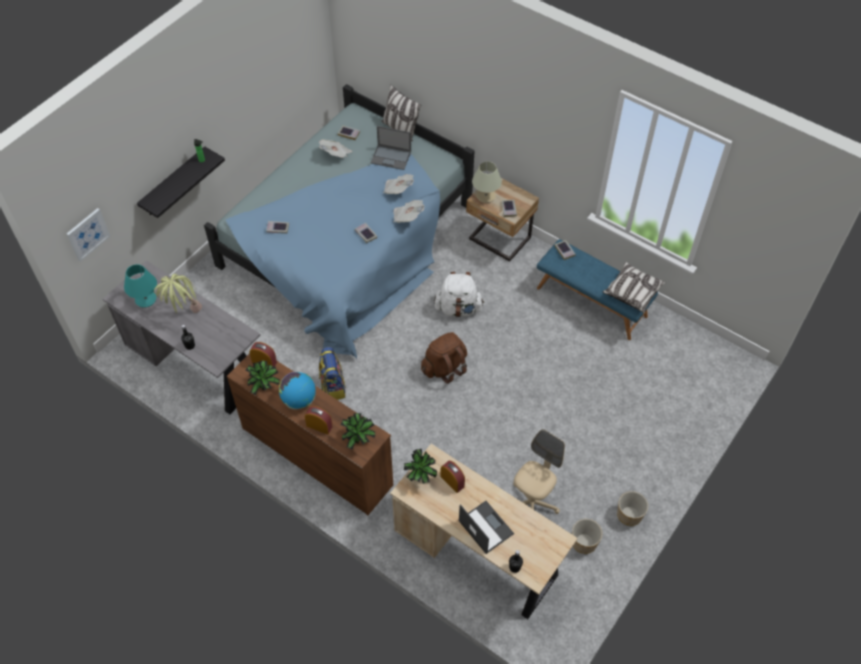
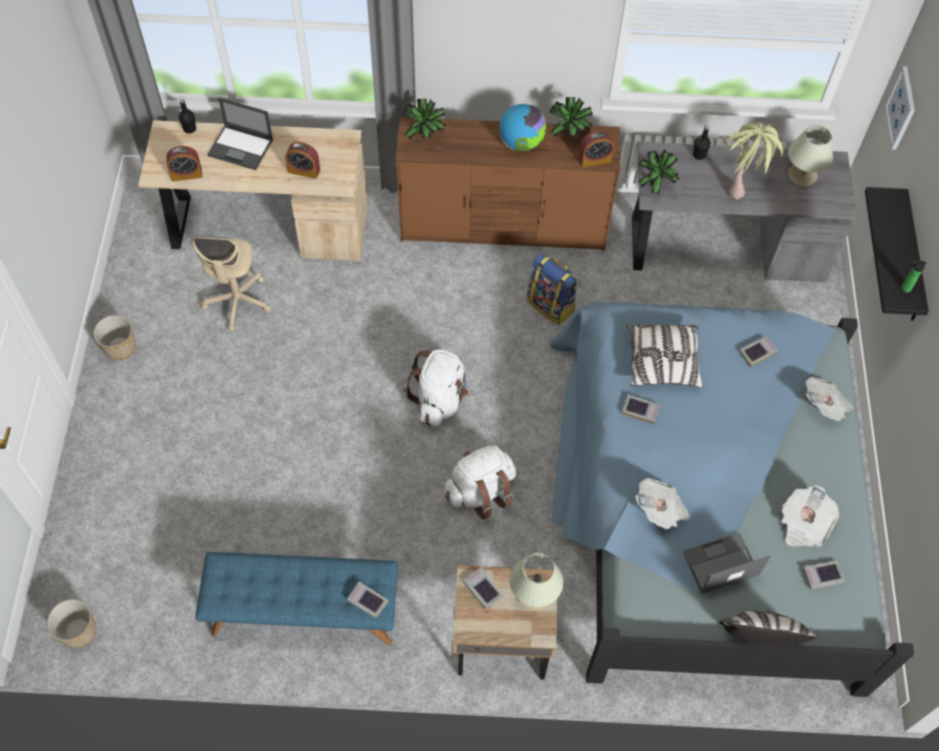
camera: 145 degrees right, 5 degrees up
turquoise table lamp [124,264,157,308] -> beige table lamp [788,125,833,186]
alarm clock [305,406,333,435] -> alarm clock moved to [166,146,202,182]
newspaper [393,200,424,223] -> newspaper moved to [806,377,854,422]
potted plant [404,449,437,484] -> potted plant moved to [639,150,679,194]
brown backpack [421,332,467,384] -> white backpack [403,350,468,427]
planter [572,519,602,554] -> planter moved to [47,599,96,648]
pillow [603,262,666,313] -> pillow moved to [627,325,703,388]

